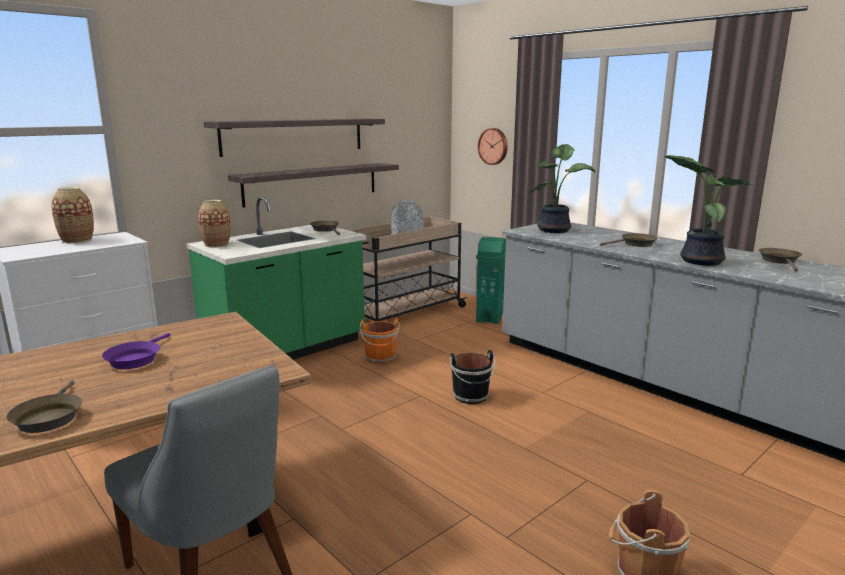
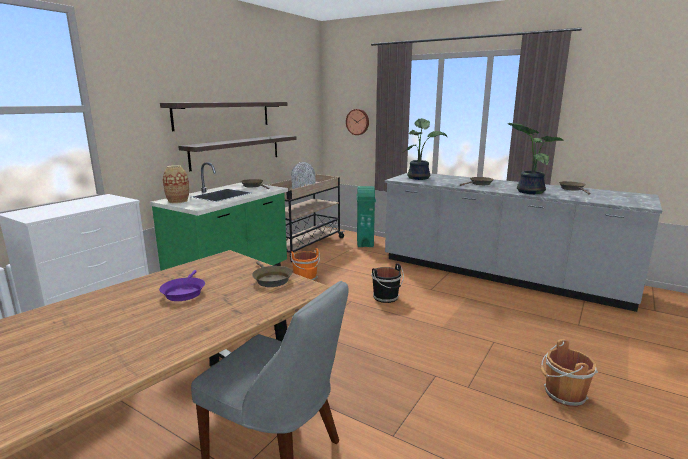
camera: 15 degrees left, 0 degrees up
brown frying pan [6,380,82,433] -> brown frying pan moved to [252,261,293,287]
vase [51,187,94,243] -> none

